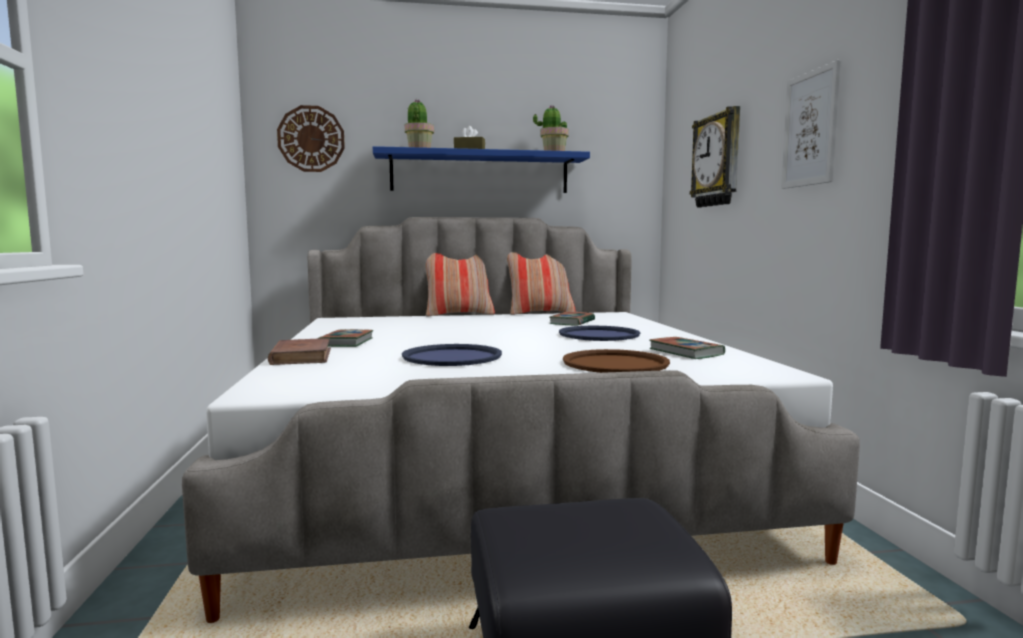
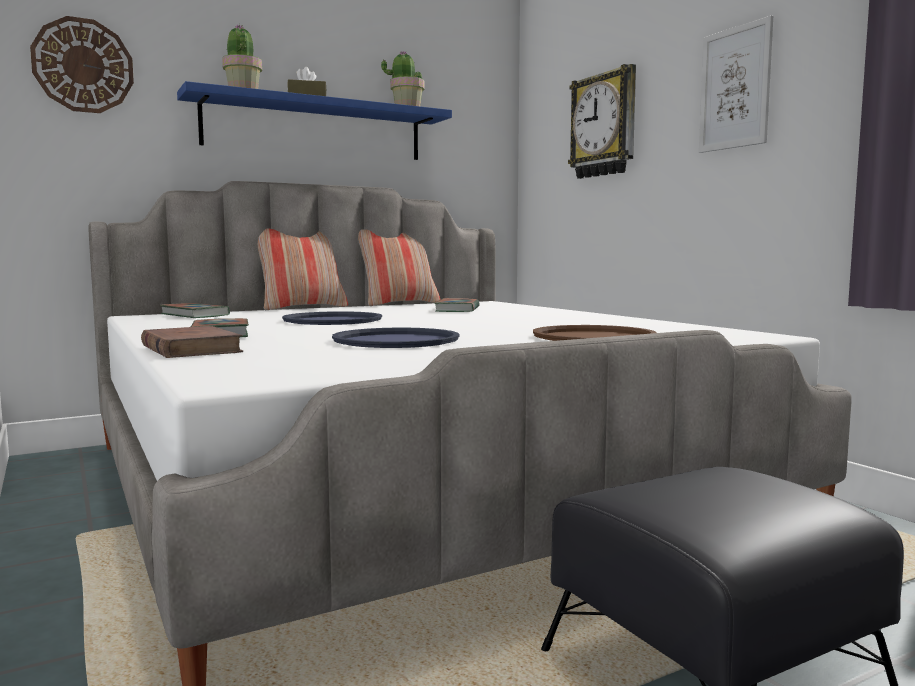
camera: 20 degrees left, 0 degrees up
blue tray [559,326,640,341] -> blue tray moved to [282,311,382,325]
book [649,337,725,359] -> book moved to [160,303,230,318]

